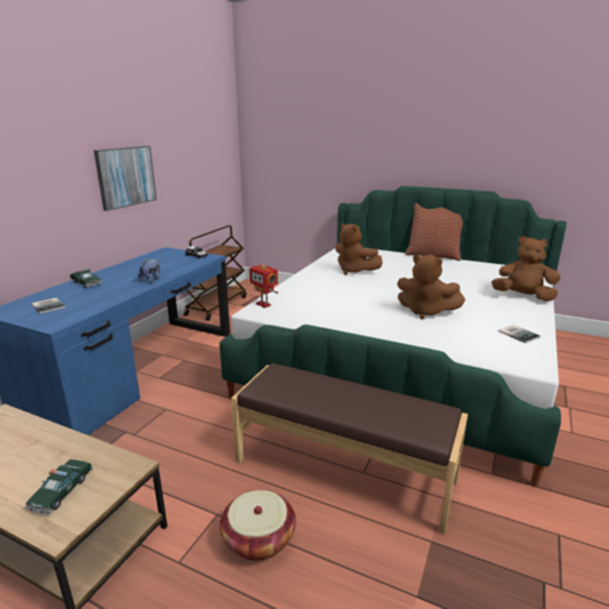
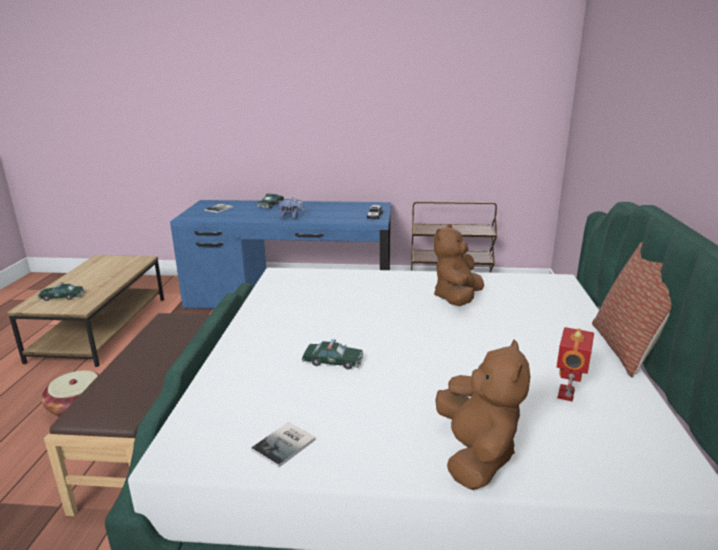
camera: 70 degrees right, 0 degrees up
picture [94,146,157,211] -> none
toy robot [249,264,278,308] -> toy robot moved to [557,327,594,402]
brown plush toy [397,254,465,319] -> toy car [302,339,363,369]

